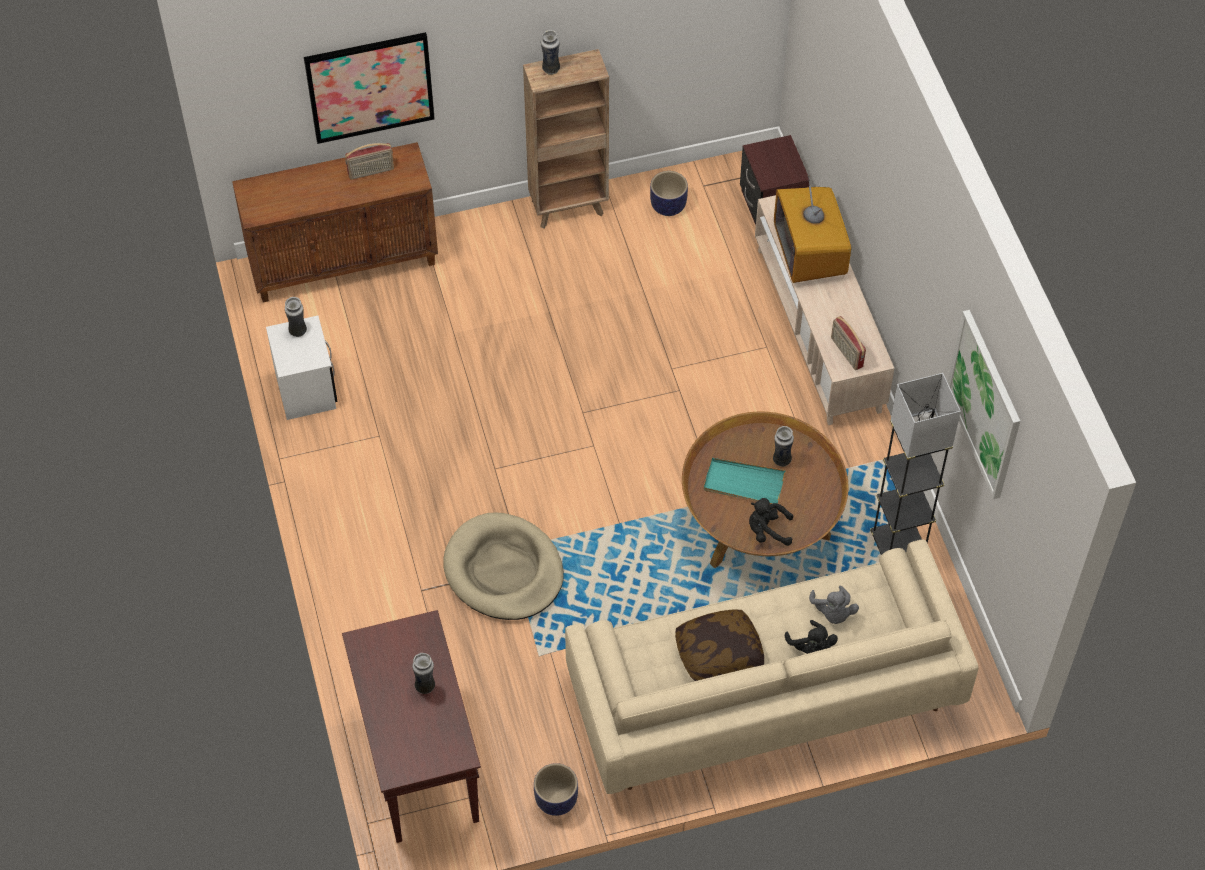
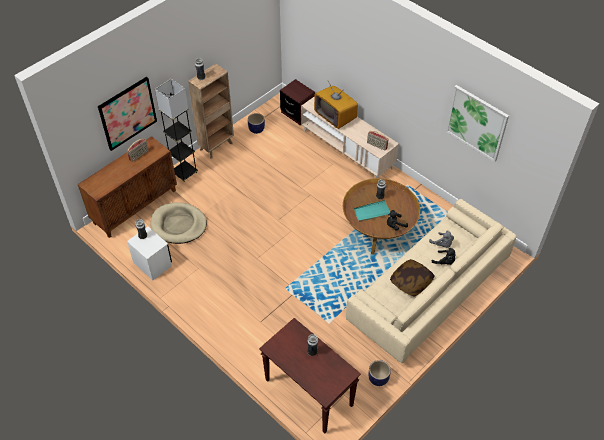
camera: 30 degrees left, 5 degrees down
beige dog bed [443,513,564,620] -> beige dog bed moved to [150,202,207,244]
grey floor lamp [870,373,961,555] -> grey floor lamp moved to [155,79,198,182]

